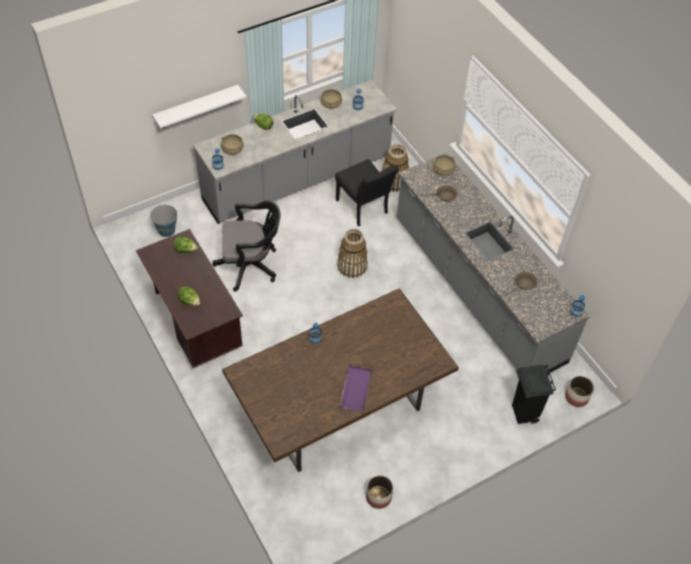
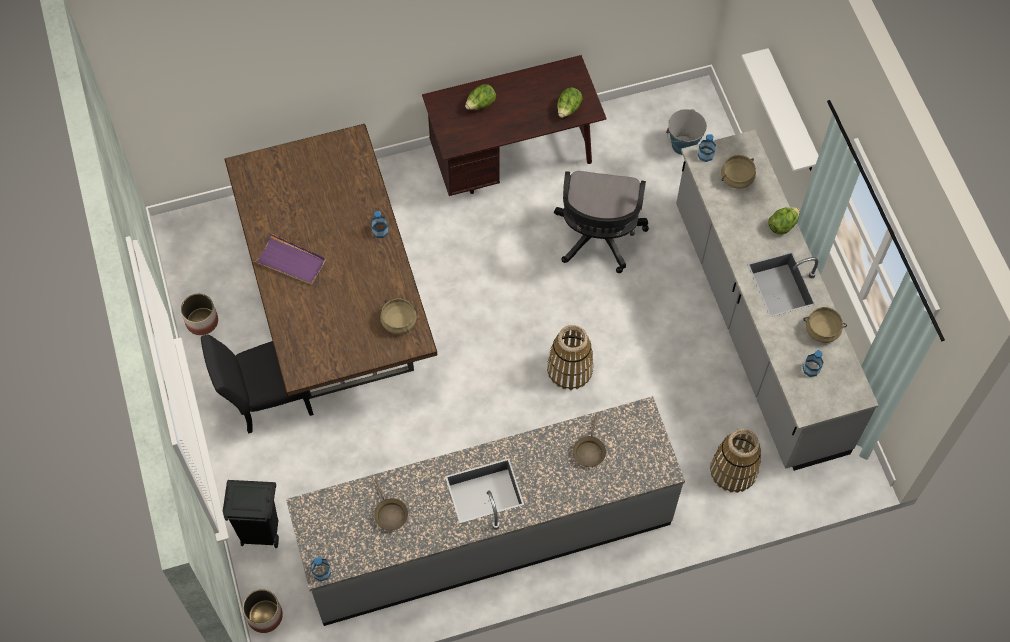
camera: 105 degrees right, 10 degrees up
black chair [335,159,399,227] -> black chair moved to [201,335,314,434]
beige cooking pot [433,155,455,176] -> beige cooking pot moved to [380,298,417,334]

